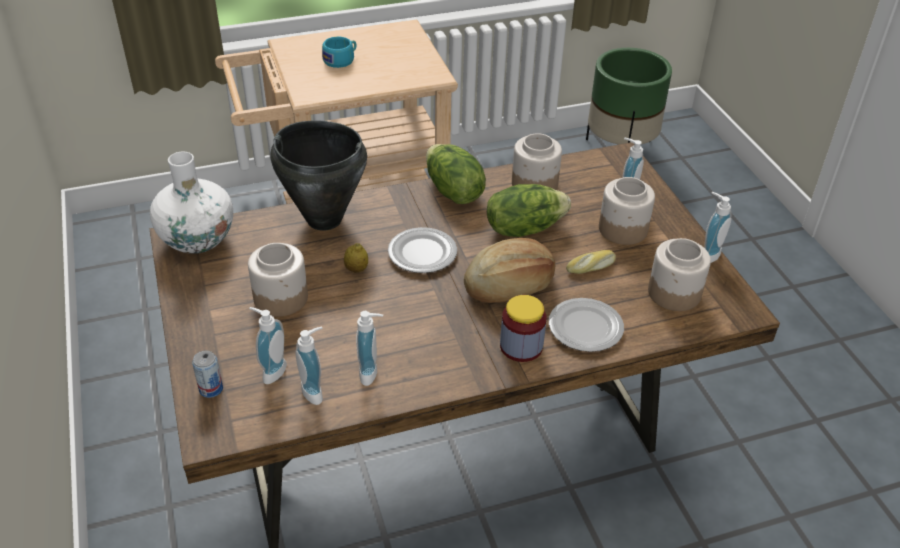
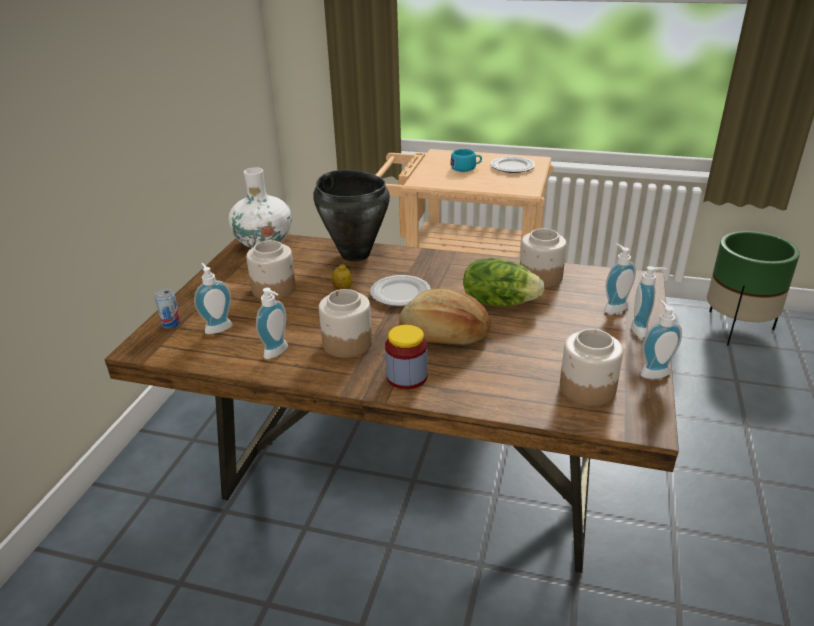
camera: 35 degrees right, 10 degrees down
soap dispenser [295,327,323,405] -> soap dispenser moved to [631,266,667,338]
lettuce [426,144,486,204] -> none
plate [549,298,624,352] -> plate moved to [490,156,535,173]
bread [566,250,616,274] -> none
jar [599,177,655,245] -> jar moved to [319,289,372,358]

